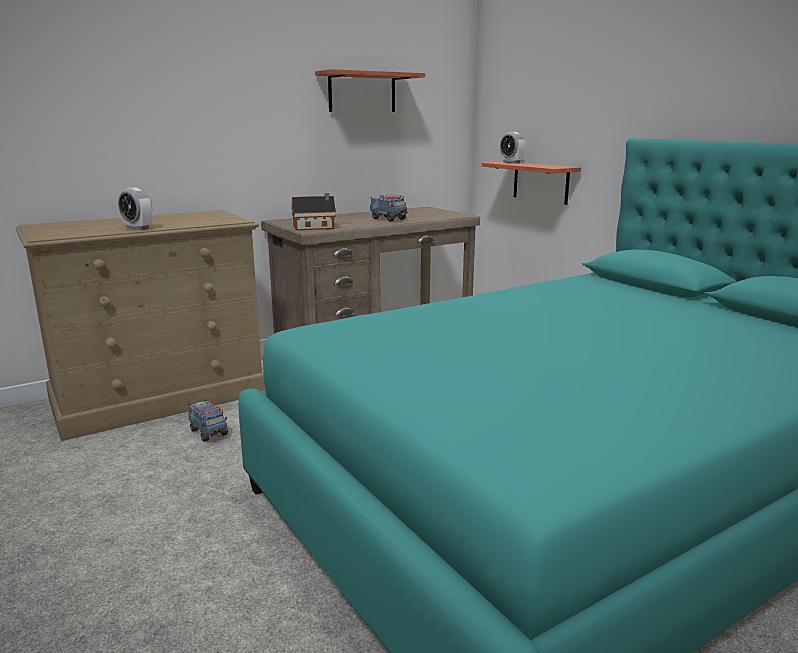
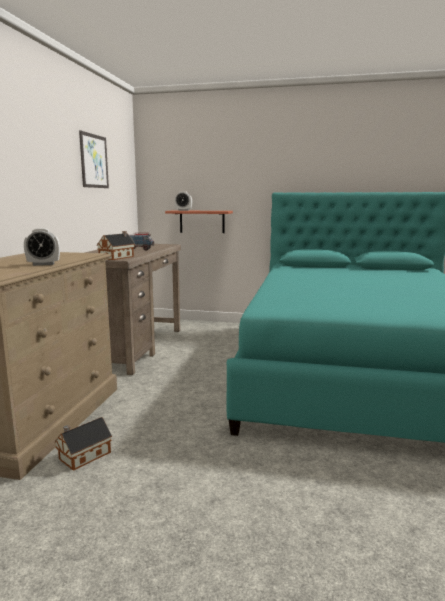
camera: 45 degrees left, 5 degrees down
toy truck [188,399,228,442] -> none
shelf [315,69,425,112] -> picture [79,130,109,188]
none -> toy house [54,417,112,471]

